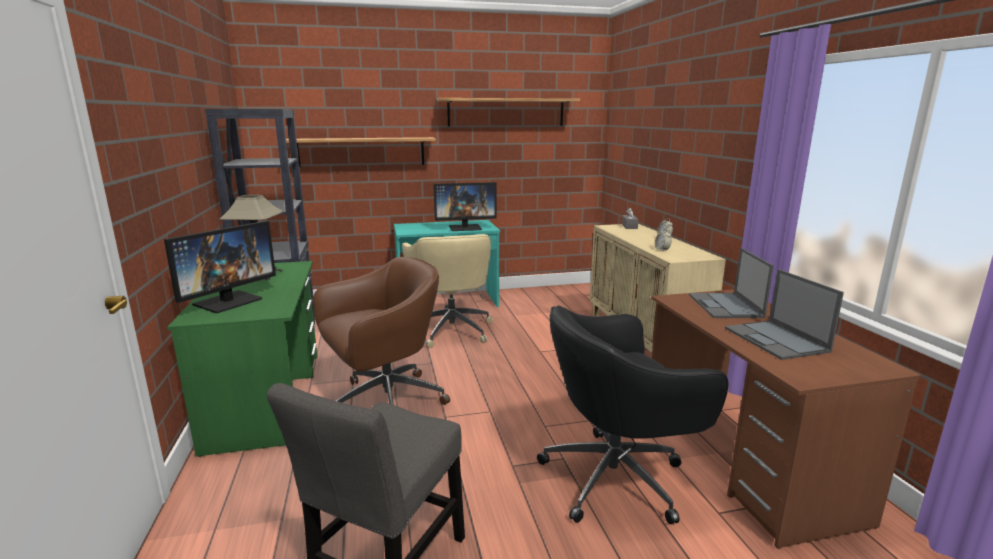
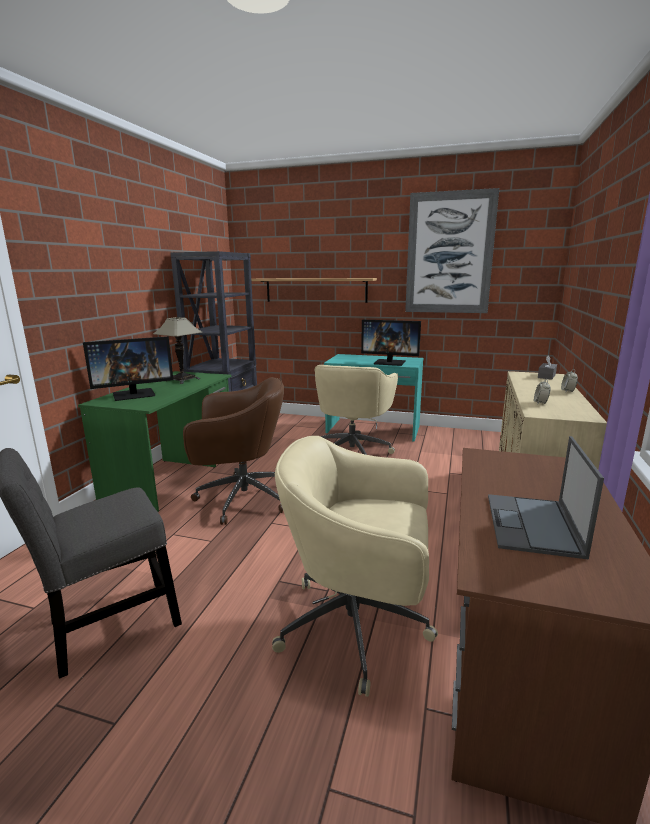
camera: 30 degrees right, 0 degrees up
shelf [437,98,580,126] -> picture [405,188,499,313]
black office chair [537,306,729,524] -> beige office chair [272,436,438,697]
laptop [689,248,774,318] -> none

